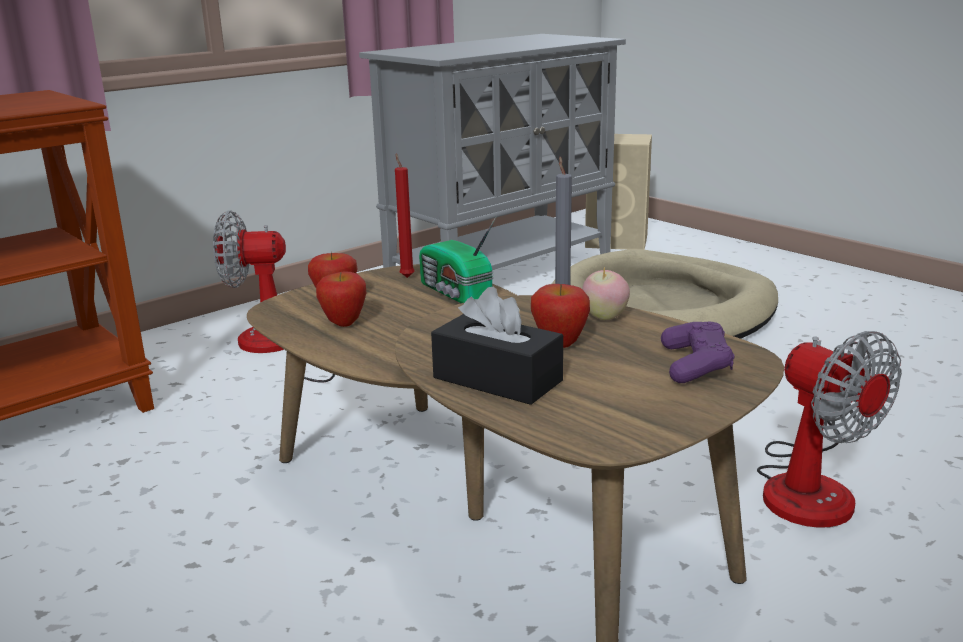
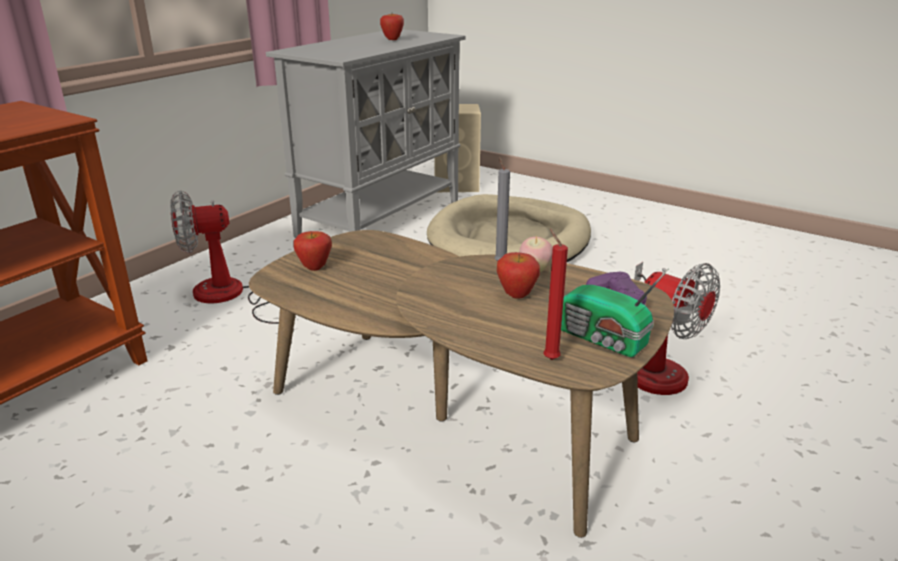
camera: 15 degrees left, 5 degrees up
apple [316,271,366,327] -> apple moved to [380,14,404,40]
red candle [395,153,415,278] -> red candle moved to [543,228,568,360]
radio [419,216,497,303] -> radio moved to [561,269,668,357]
black tissue box [431,287,563,405] -> none

